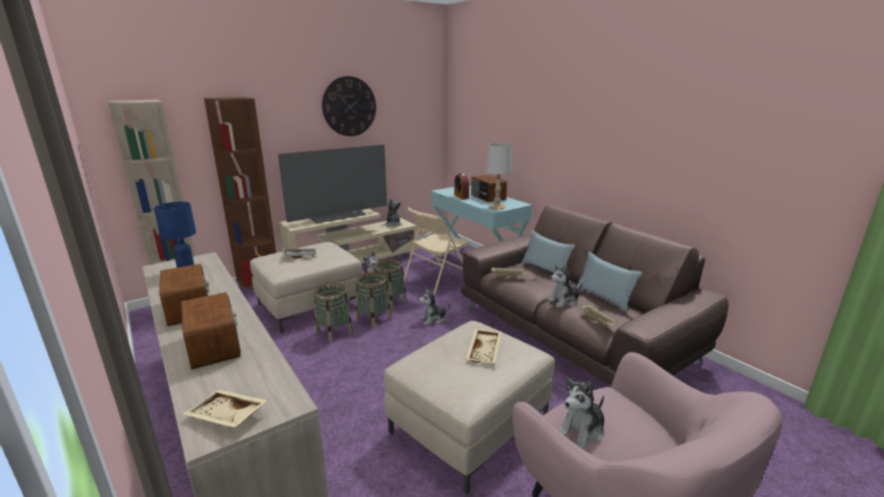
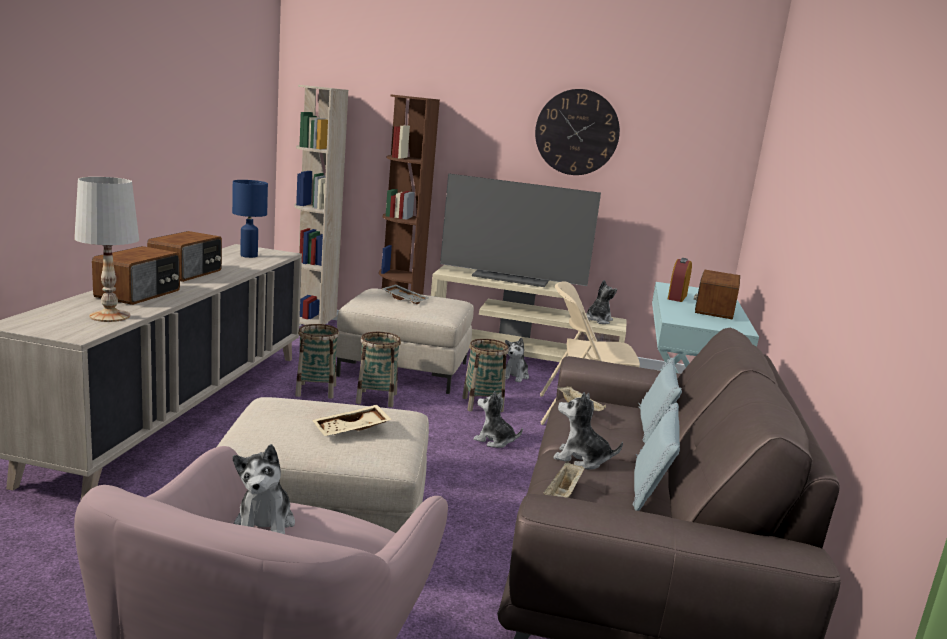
camera: 45 degrees right, 5 degrees down
beige tray [183,390,268,428] -> none
basket [356,272,392,329] -> basket moved to [295,324,339,399]
white table lamp [486,143,512,209] -> white table lamp moved to [74,177,139,322]
plush toy [558,377,605,449] -> plush toy turned 105 degrees counterclockwise [233,444,295,534]

